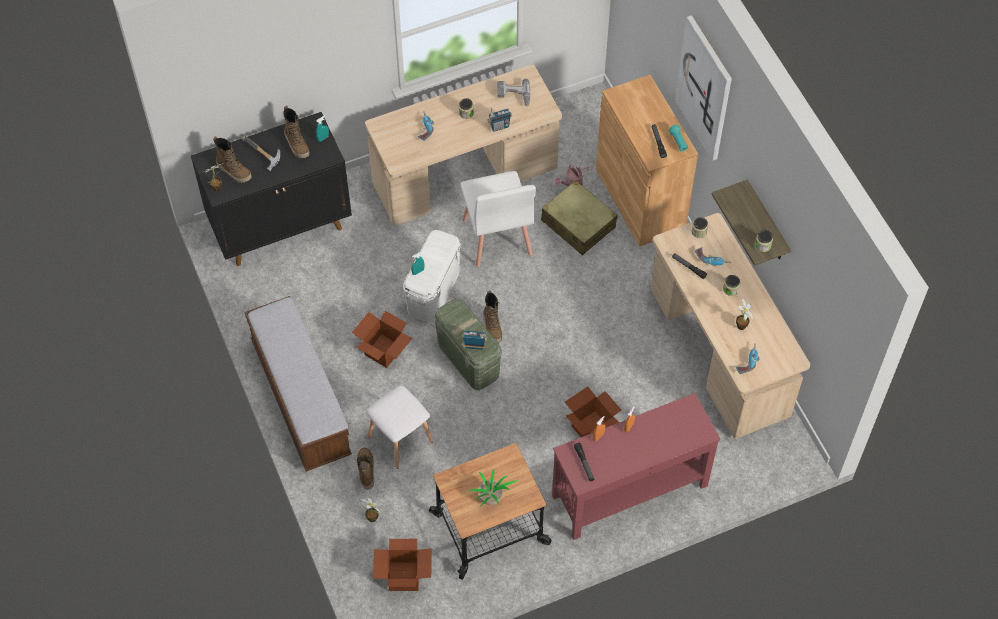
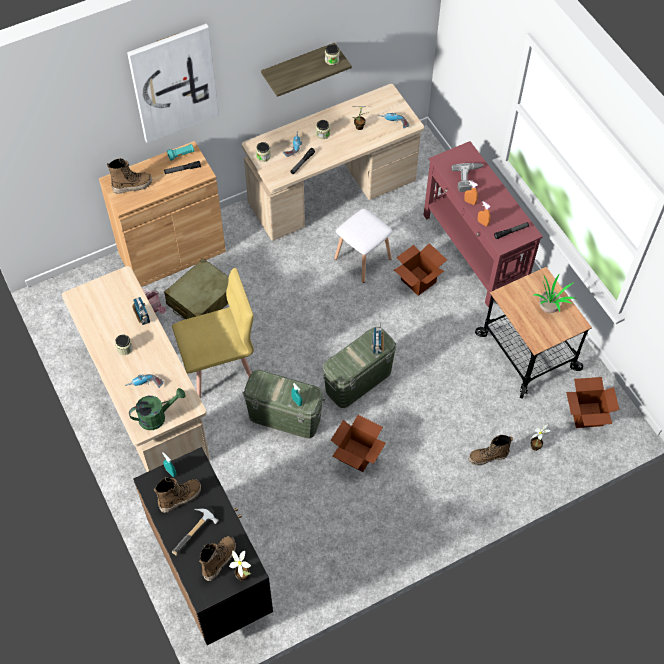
camera: 95 degrees left, 0 degrees up
bench [245,296,352,472] -> none
white stool [366,385,433,469] -> white stool moved to [334,208,392,283]
white storage box [403,230,461,323] -> green storage box [242,370,325,439]
white chair [461,171,536,267] -> yellow chair [172,268,254,398]
boot [483,290,502,343] -> boot moved to [107,158,152,194]
power drill [497,79,530,107] -> power drill moved to [451,163,484,192]
none -> green watering can [129,388,185,430]

